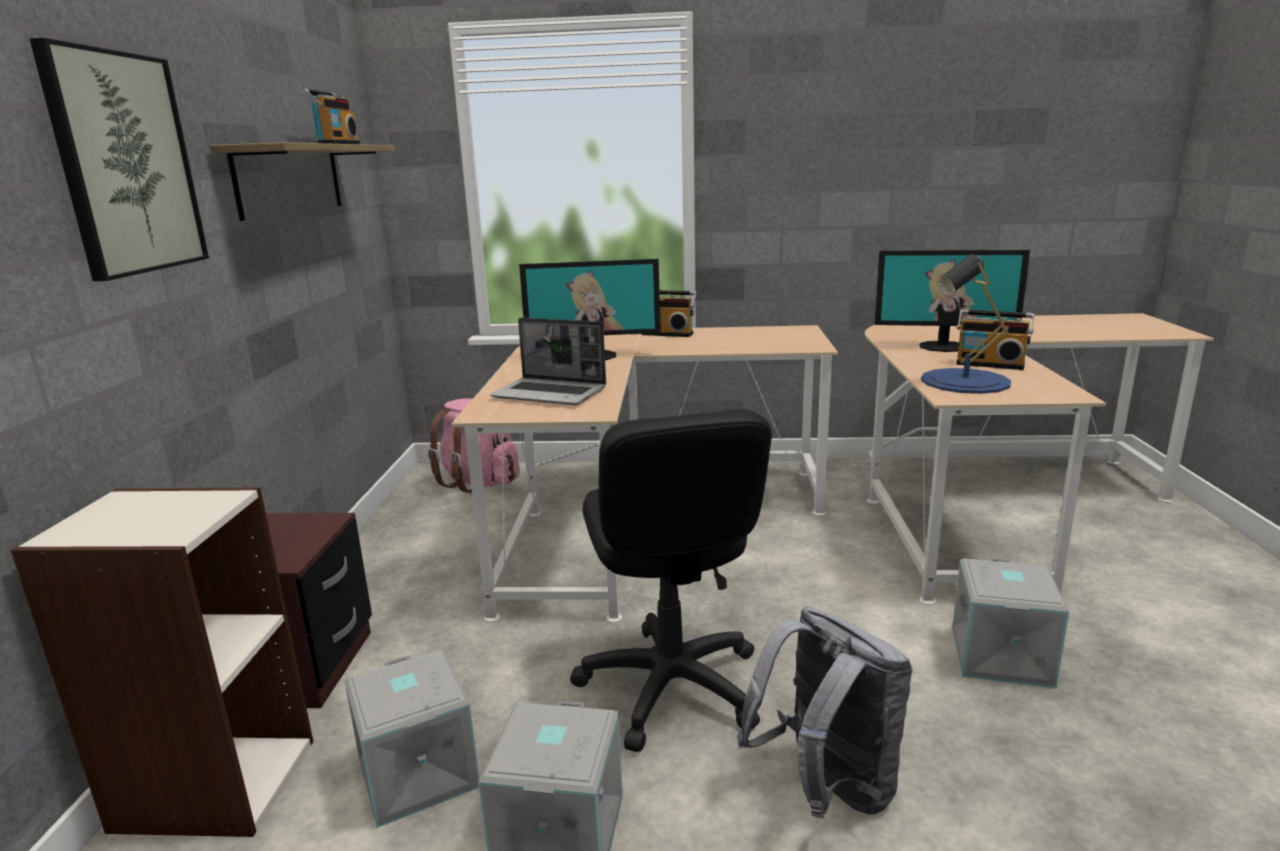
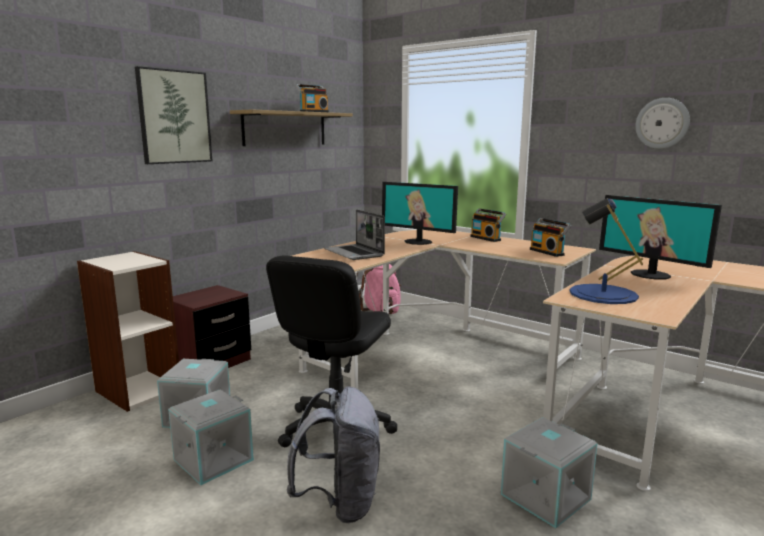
camera: 35 degrees right, 5 degrees down
radio [956,309,1035,370] -> radio moved to [530,218,571,257]
none -> wall clock [635,98,690,149]

